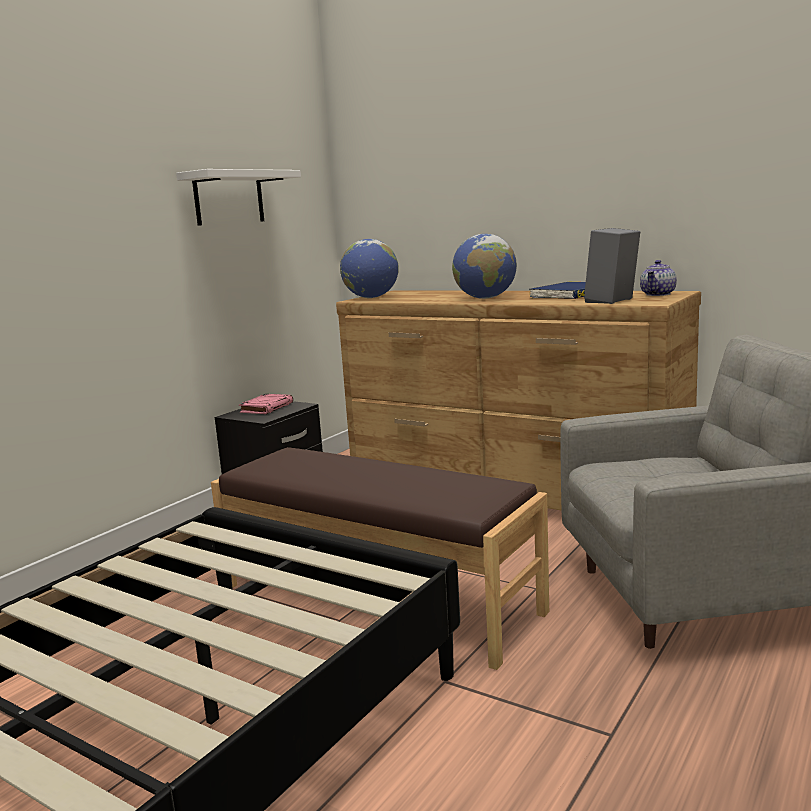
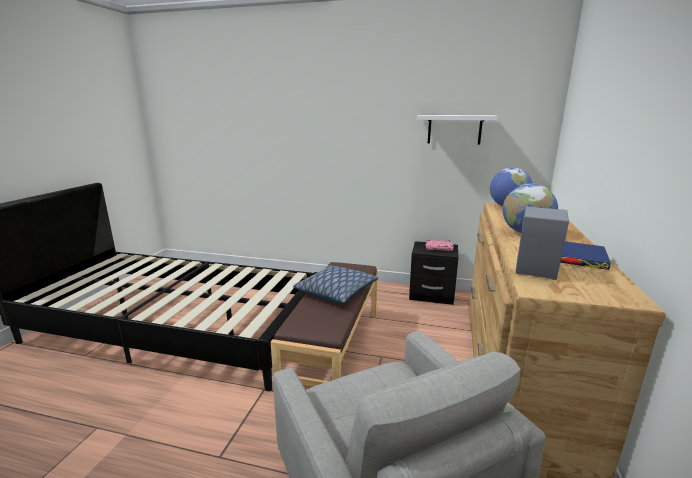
camera: 70 degrees right, 5 degrees up
teapot [640,260,677,296] -> none
none -> pillow [293,265,378,303]

